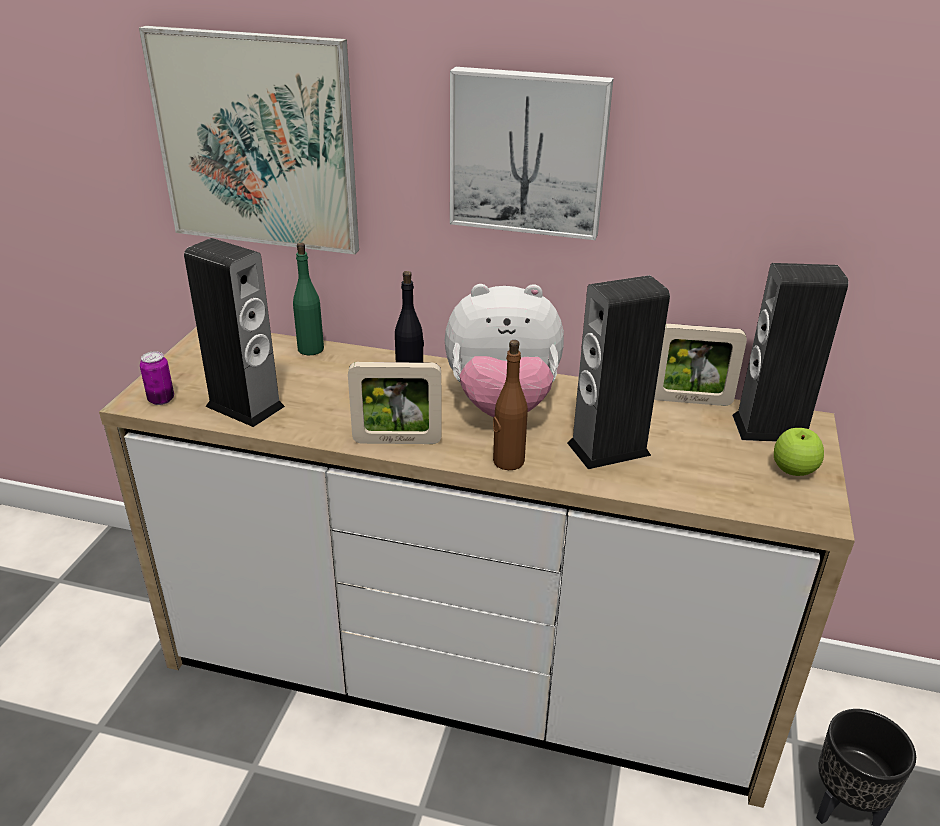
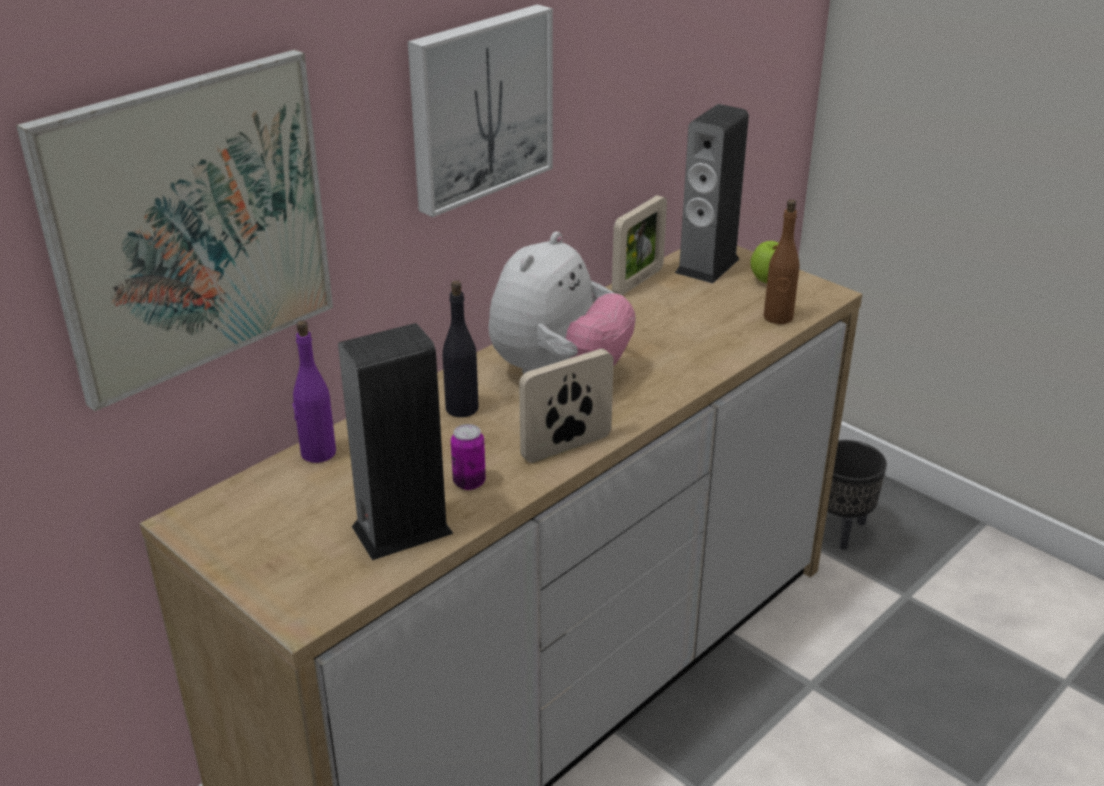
camera: 60 degrees left, 0 degrees up
can [140,351,174,405] -> can moved to [451,424,486,490]
green bottle [293,243,324,355] -> purple bottle [293,321,336,463]
picture frame [348,362,442,444] -> picture frame turned 150 degrees counterclockwise [519,349,614,463]
brown bottle [493,340,528,470] -> brown bottle moved to [764,199,800,324]
speaker [567,275,670,469] -> none

